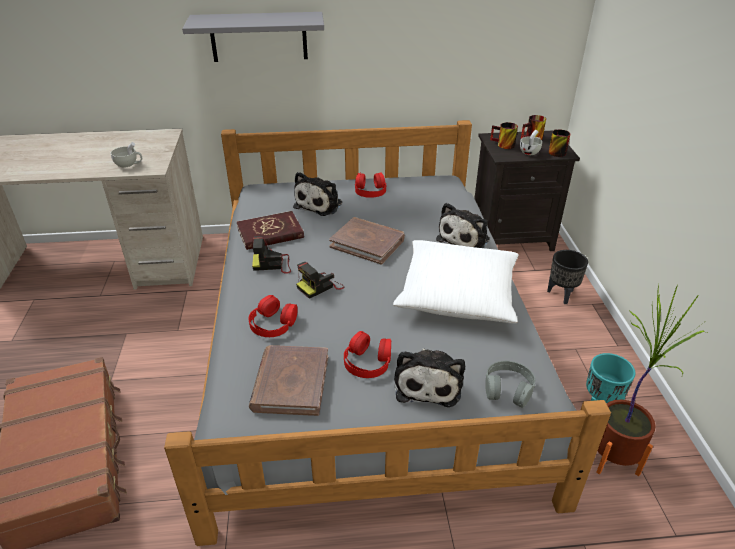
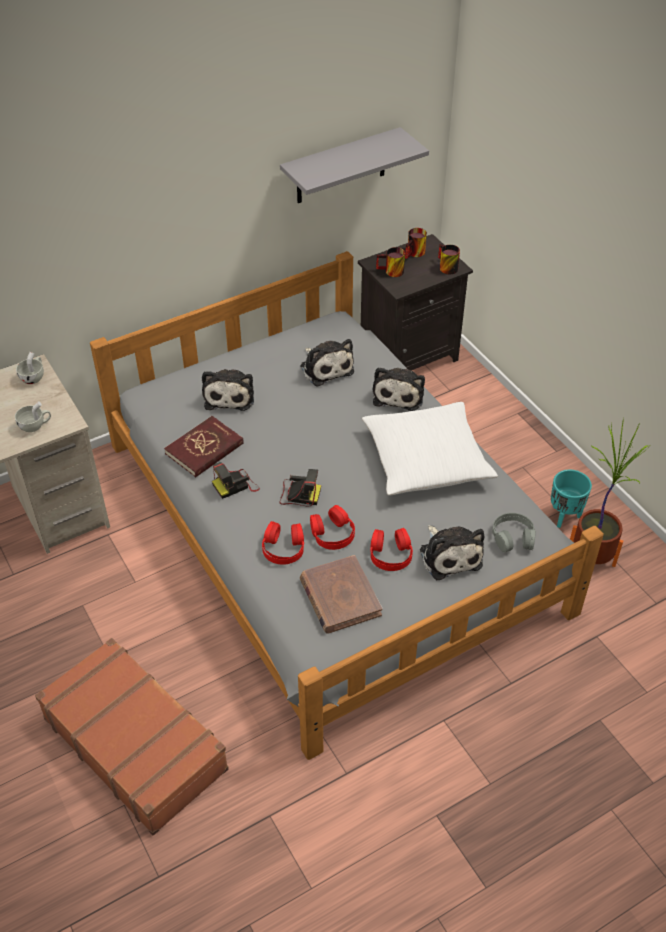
camera: 25 degrees left, 10 degrees up
grey shelf [182,12,324,62] -> grey shelf moved to [280,127,429,203]
camera [296,262,344,299] -> camera turned 105 degrees counterclockwise [280,469,321,506]
brown book [329,217,405,265] -> none
red headphones [355,173,386,198] -> red headphones moved to [310,505,355,550]
white cup [520,130,542,155] -> white cup moved to [16,352,44,384]
black planter [547,250,588,304] -> none
none -> plush toy [300,339,354,387]

